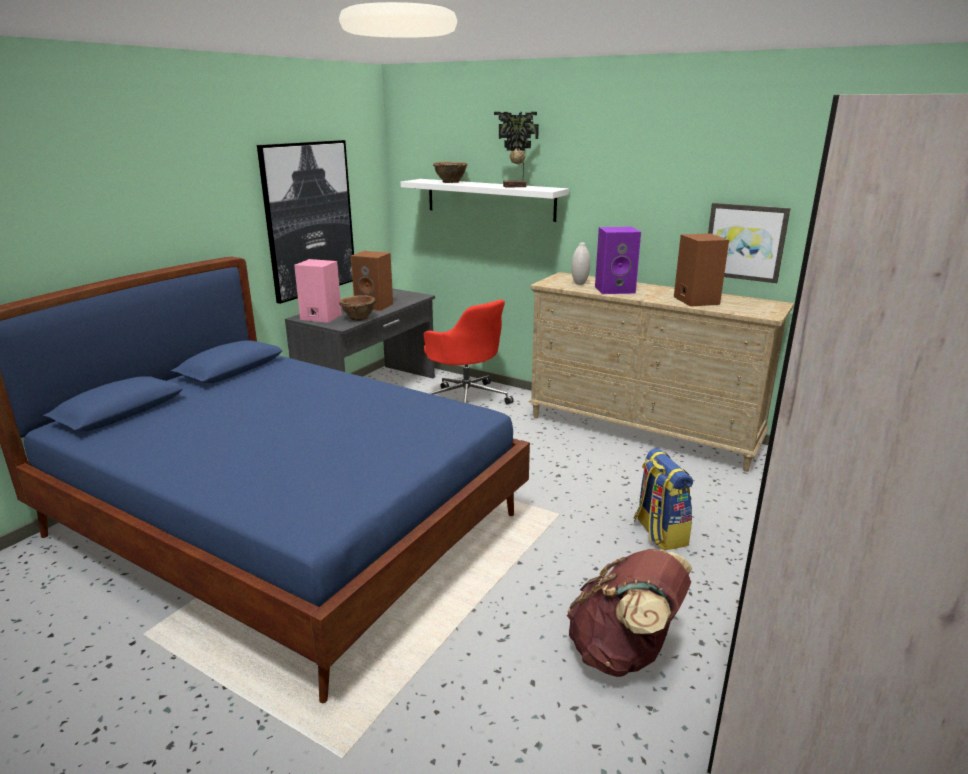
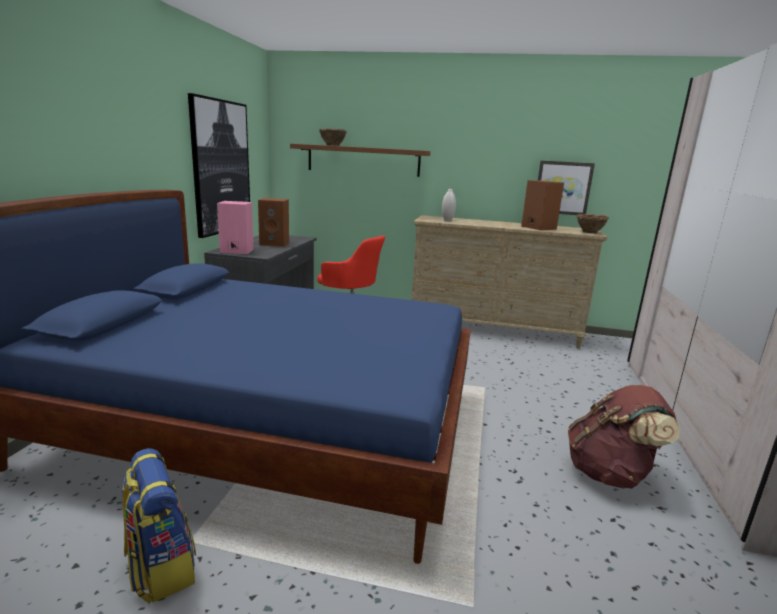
camera: 20 degrees left, 5 degrees down
brown bowl [339,295,376,321] -> brown bowl moved to [576,214,609,233]
white shelf [401,179,569,222] -> brown shelf [290,143,431,177]
potted plant [494,112,539,188] -> none
purple speaker [595,227,641,294] -> none
backpack [634,448,693,550] -> backpack moved to [122,448,196,604]

